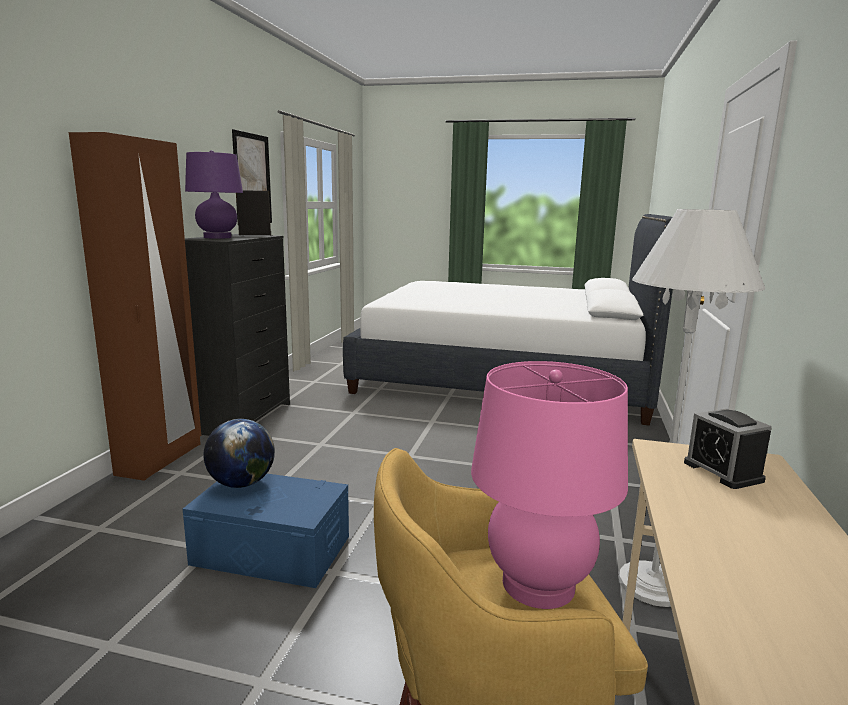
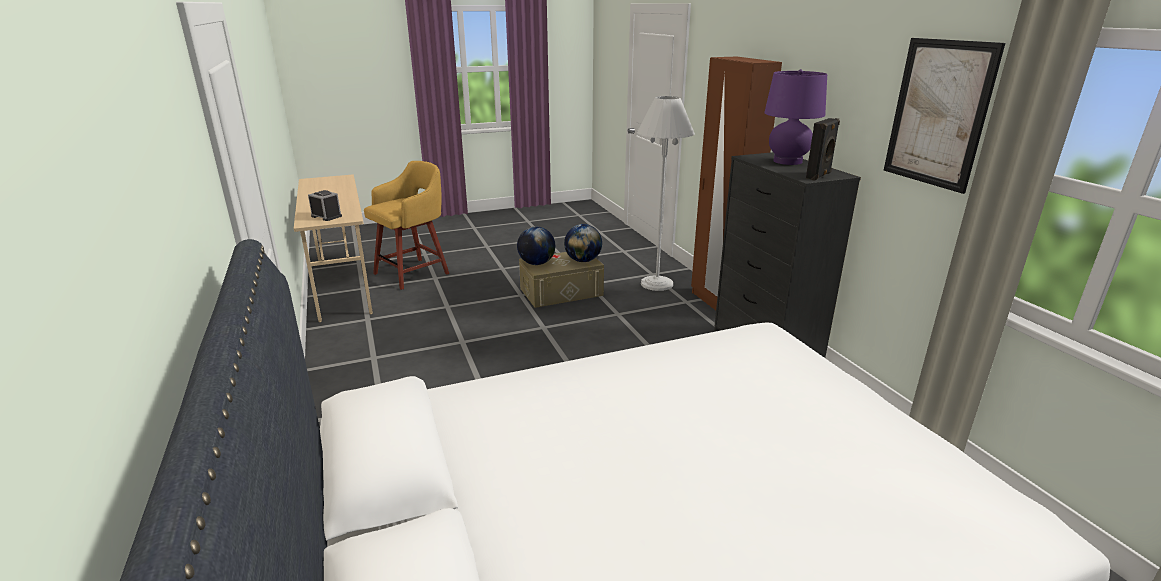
camera: 145 degrees right, 10 degrees up
blue storage box [183,474,349,588] -> beige storage box [519,252,604,308]
pink table lamp [471,361,628,609] -> none
white floor lamp [618,209,765,607] -> white floor lamp moved to [637,96,695,291]
none -> globe [517,227,555,265]

